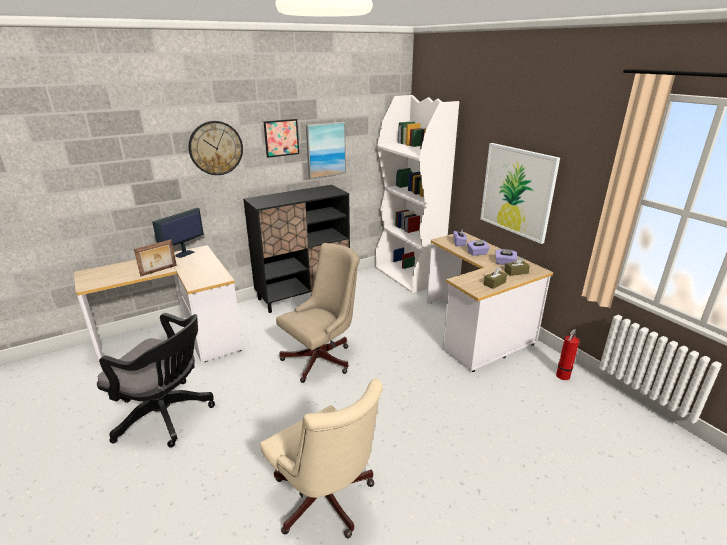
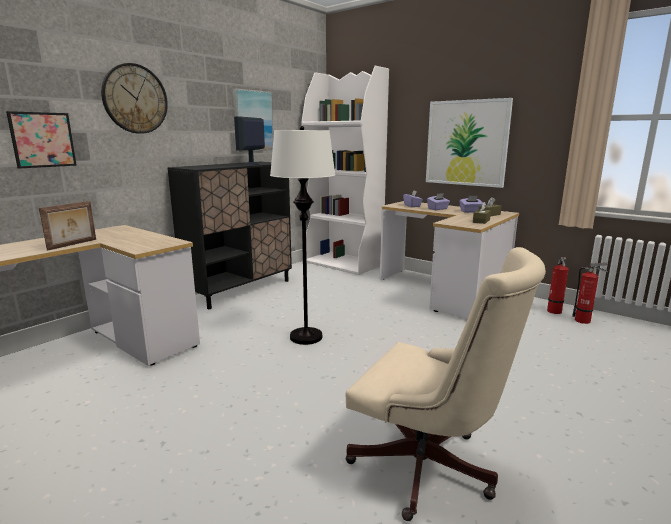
camera: 20 degrees left, 10 degrees down
black office chair [97,313,215,448] -> none
monitor [152,208,204,258] -> monitor moved to [234,116,265,165]
picture [263,119,299,158] -> picture moved to [6,111,77,169]
beige office chair [276,243,360,383] -> white floor lamp [270,126,335,345]
none -> fire extinguisher [572,263,608,324]

